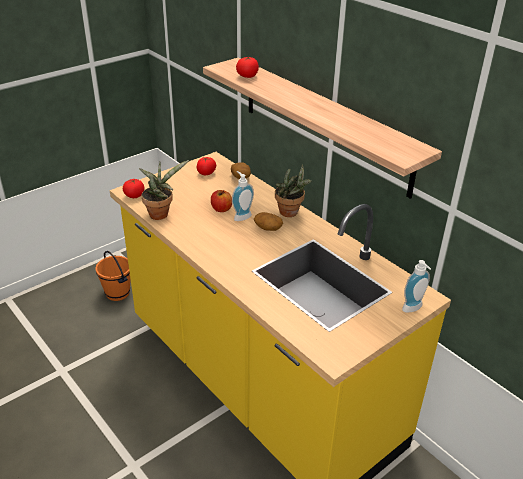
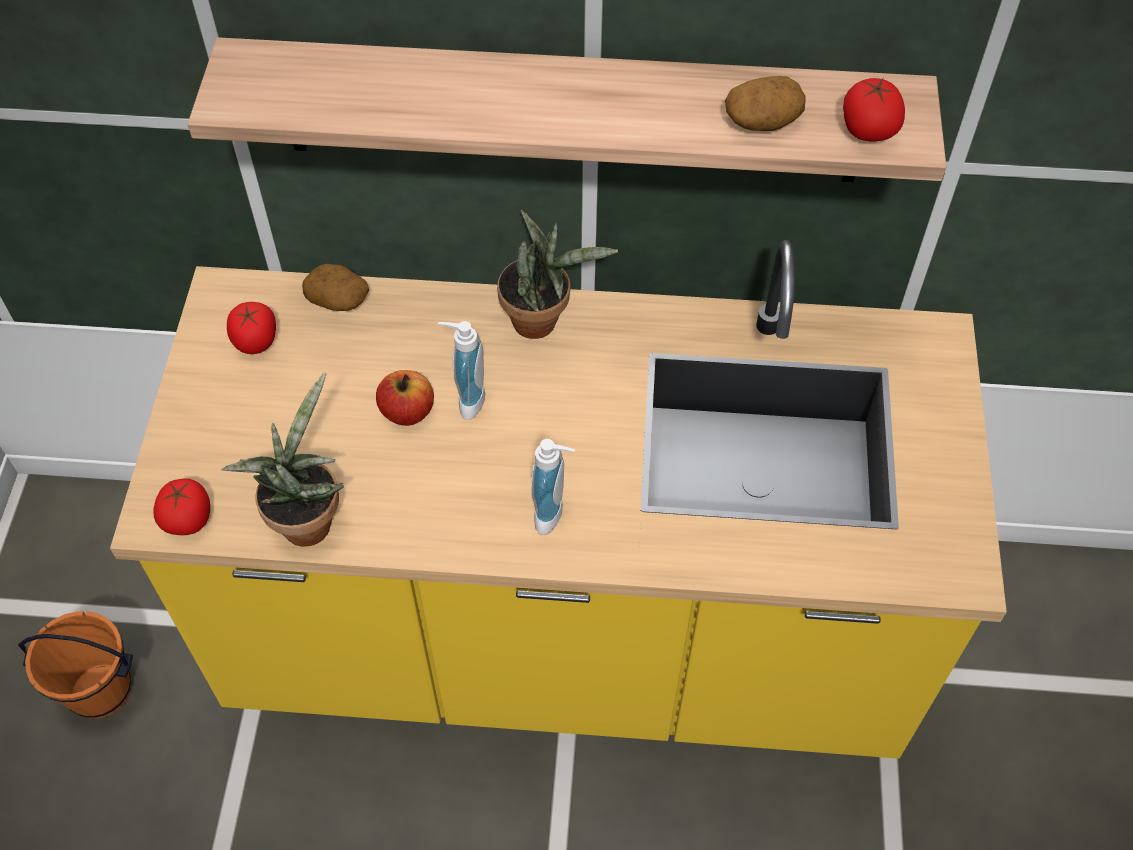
camera: 45 degrees left, 20 degrees up
tomato [236,56,259,78] -> tomato moved to [843,78,905,142]
potato [254,212,283,231] -> potato moved to [725,76,806,131]
soap dispenser [402,260,431,313] -> soap dispenser moved to [531,439,575,535]

